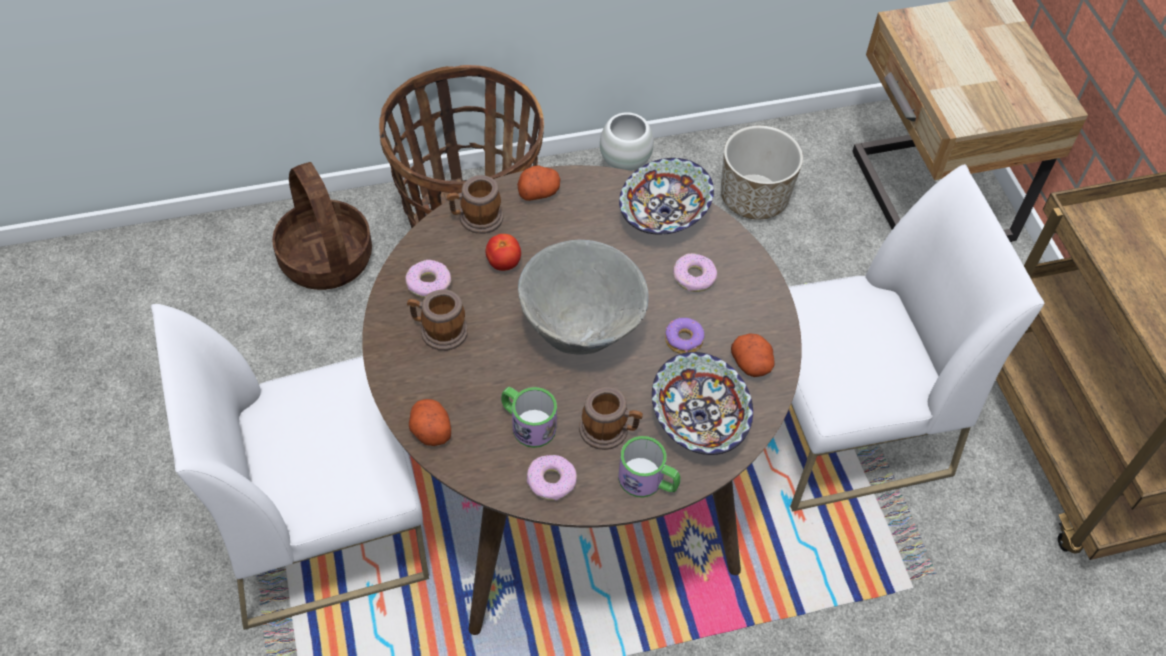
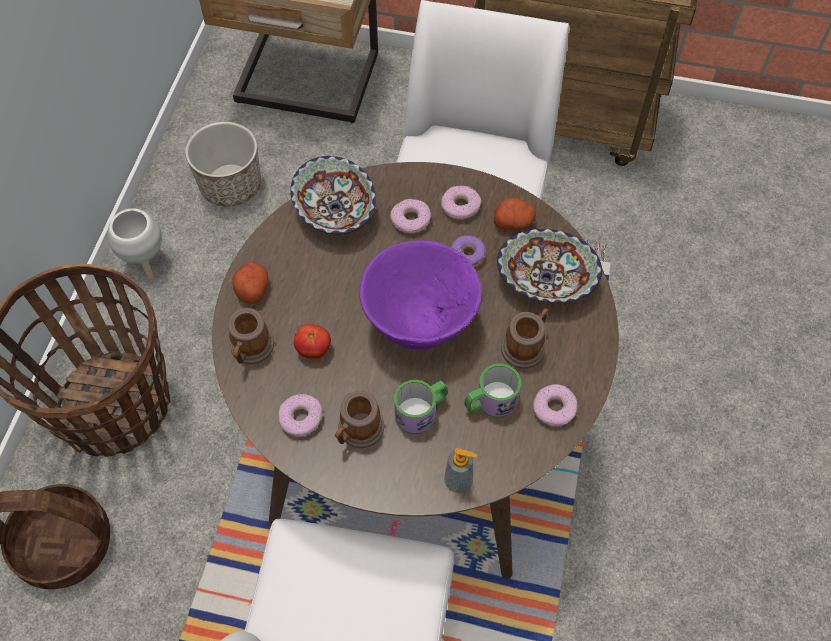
camera: 60 degrees left, 5 degrees up
potato [409,399,451,446] -> soap dispenser [444,448,477,493]
grey bowl [518,240,649,355] -> purple bowl [359,240,482,349]
mug [618,436,681,498] -> mug moved to [394,380,448,434]
none -> donut [441,186,481,220]

